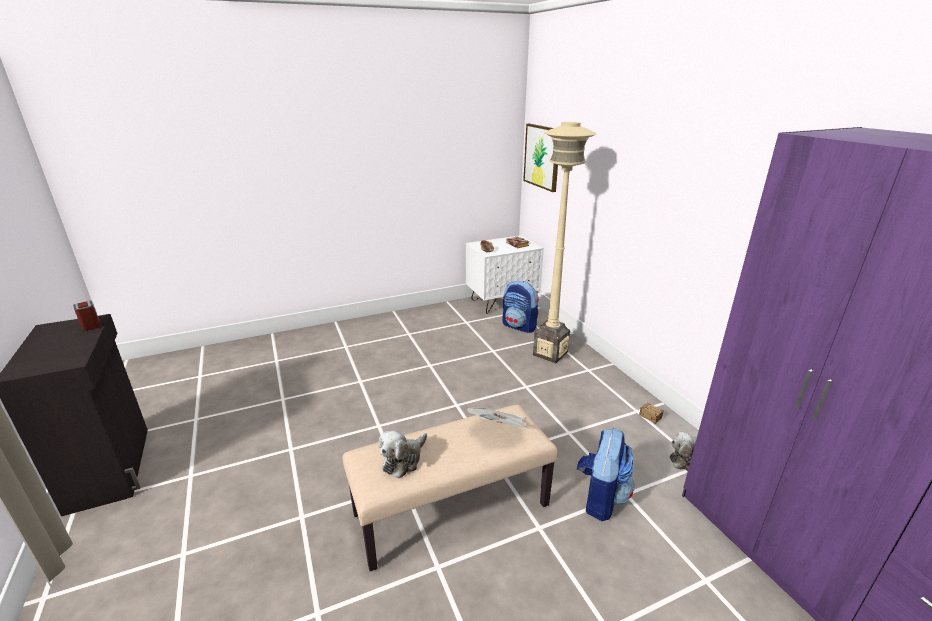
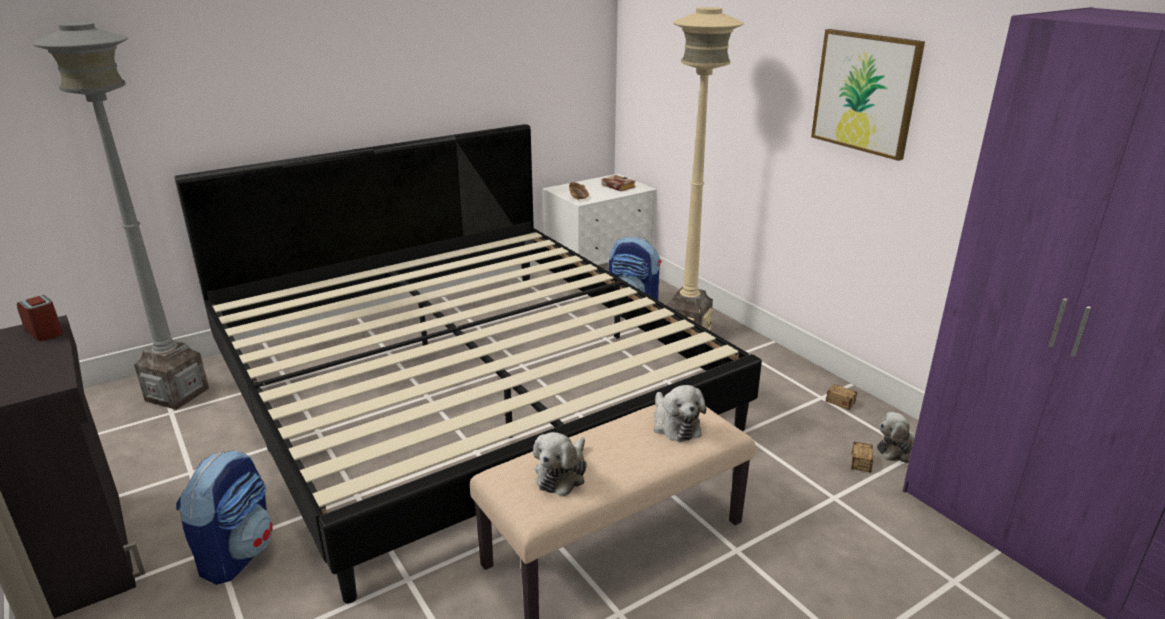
camera: 10 degrees left, 0 degrees up
newspaper [467,407,527,427] -> plush toy [654,385,706,442]
picture [523,124,558,192] -> picture moved to [811,29,925,161]
backpack [577,428,634,521] -> backpack moved to [176,450,273,585]
none -> grey floor lamp [32,22,209,410]
none -> bed [174,124,762,603]
none -> storage box [851,442,873,473]

